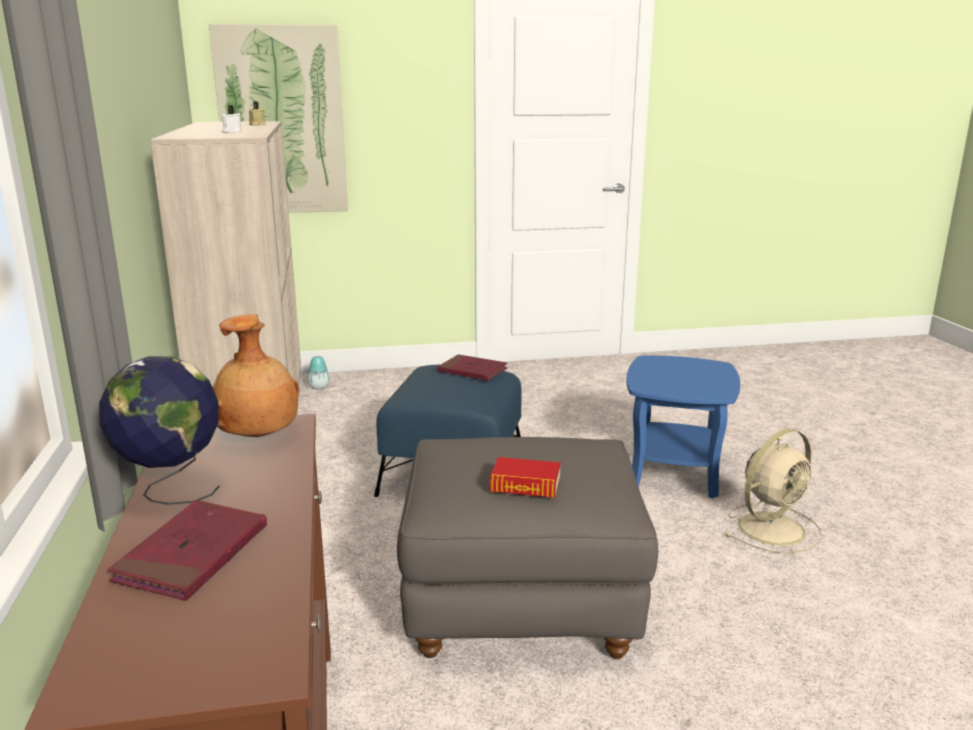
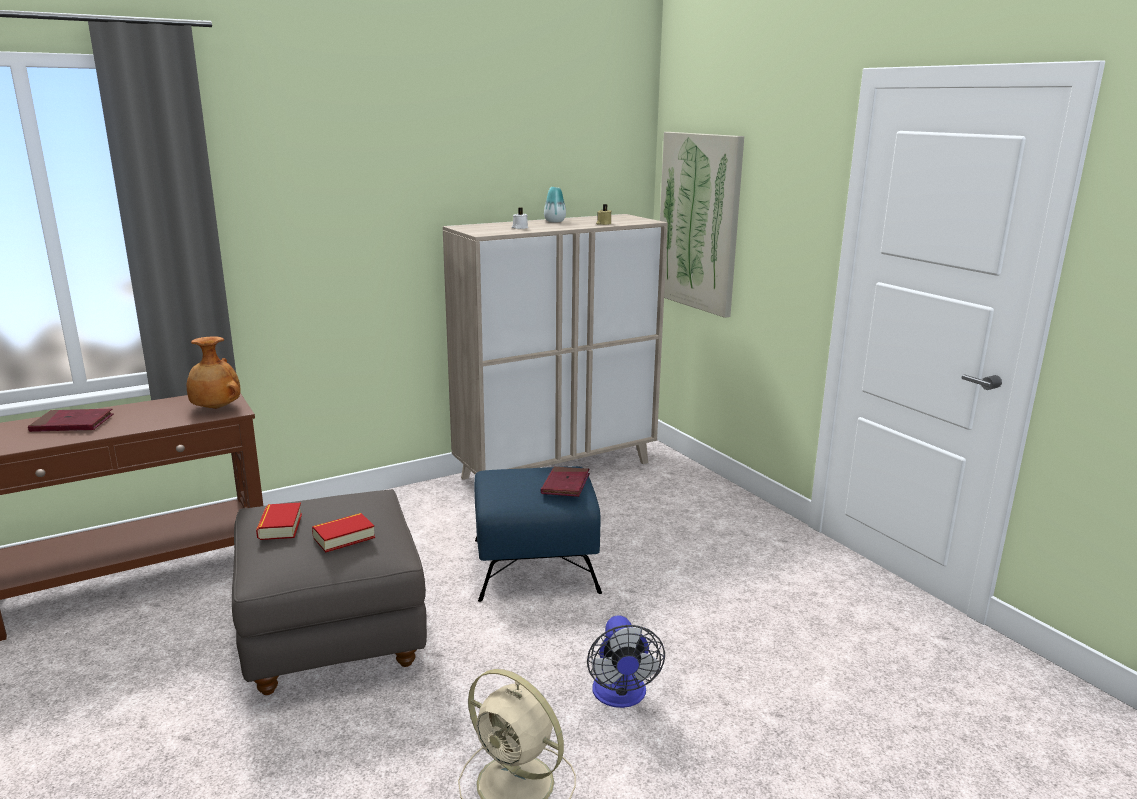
camera: 70 degrees right, 0 degrees up
globe [99,356,220,505] -> none
vase [308,356,330,390] -> vase moved to [544,187,566,222]
blue side table [626,356,740,499] -> fan [587,615,665,708]
none -> book [312,513,375,552]

